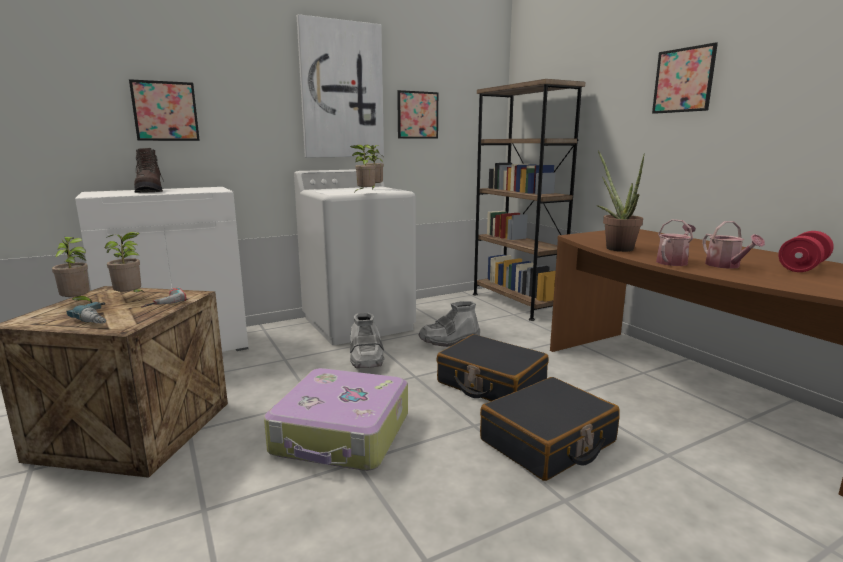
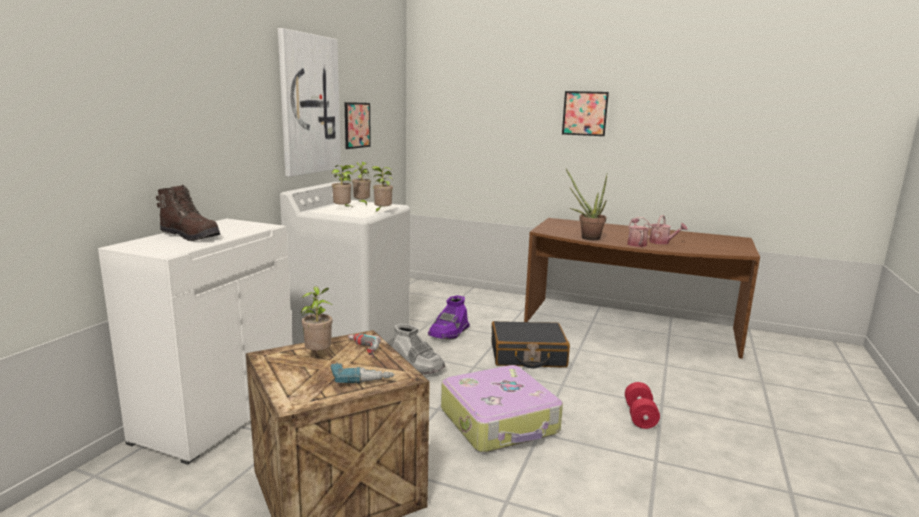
camera: 40 degrees left, 0 degrees up
potted plant [52,237,92,303] -> potted plant moved to [332,165,356,207]
picture [129,79,200,141] -> none
grey boot [419,301,480,347] -> purple boot [428,295,470,340]
brown bookcase [473,79,586,321] -> none
black suitcase [480,377,620,481] -> none
red dumbbell [778,231,834,272] -> red dumbbell moved to [625,382,660,429]

